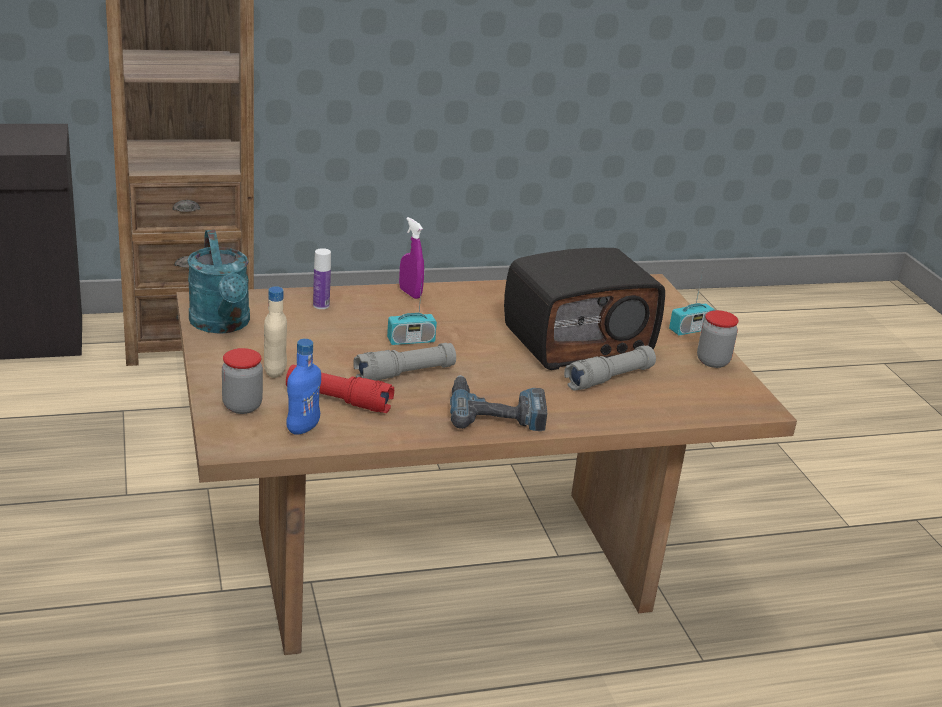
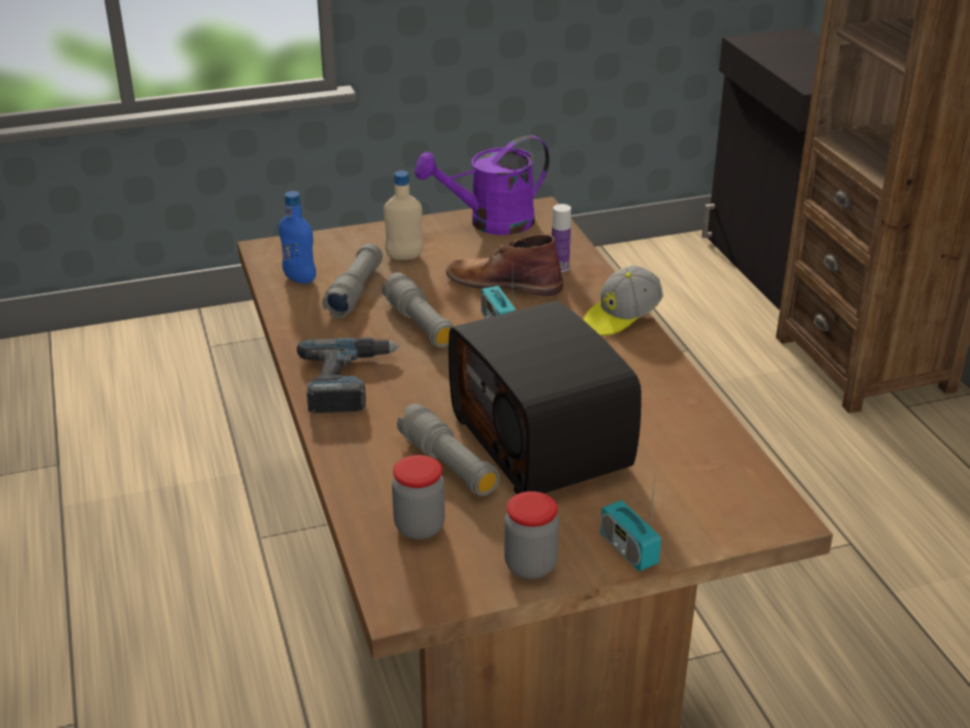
camera: 90 degrees right, 5 degrees up
turquoise watering can [187,230,250,334] -> purple watering can [415,135,550,235]
jar [222,348,263,414] -> jar moved to [392,455,445,539]
red flashlight [286,365,394,413] -> grey flashlight [322,243,383,318]
purple spray bottle [399,217,424,299] -> cap [584,266,663,335]
none -> brown boot [446,234,563,296]

